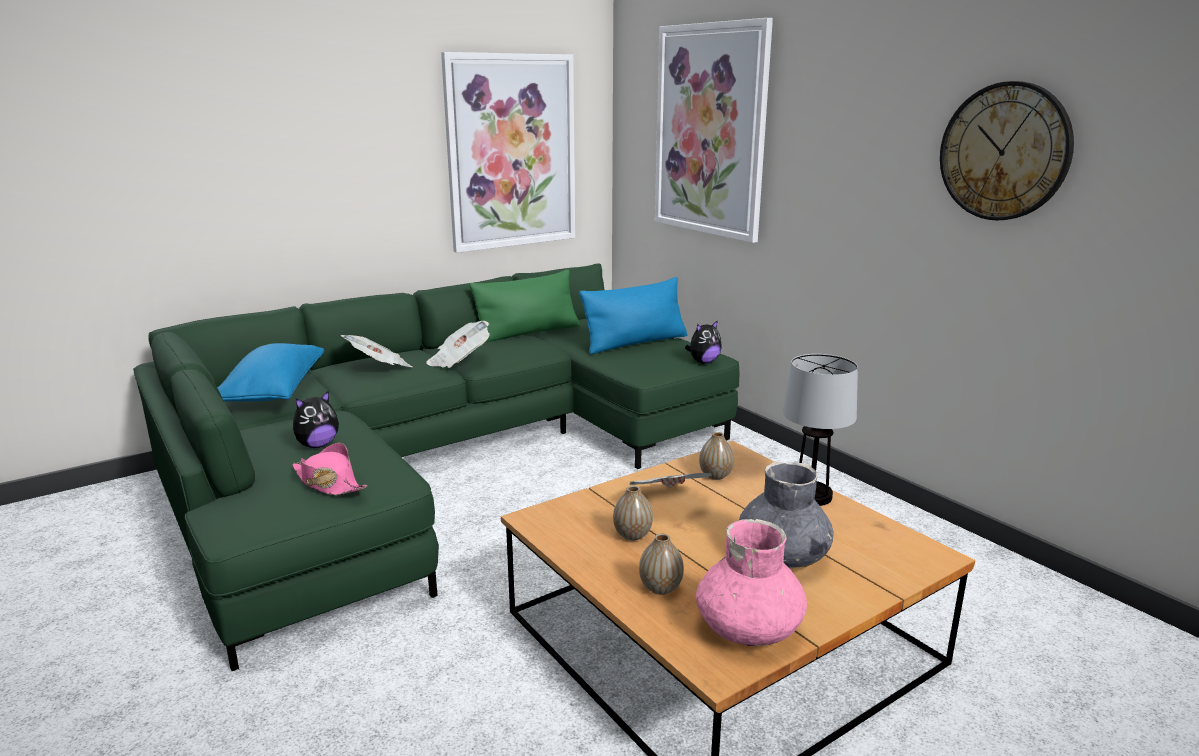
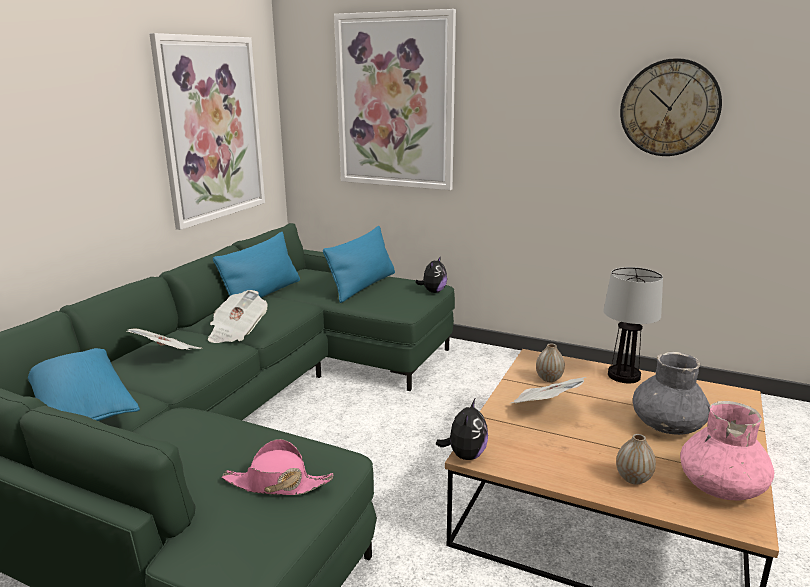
camera: 30 degrees left, 0 degrees up
plush toy [293,390,339,448] -> plush toy moved to [436,399,488,460]
green pillow [469,269,580,343] -> blue pillow [213,232,300,298]
vase [613,486,653,541] -> none

